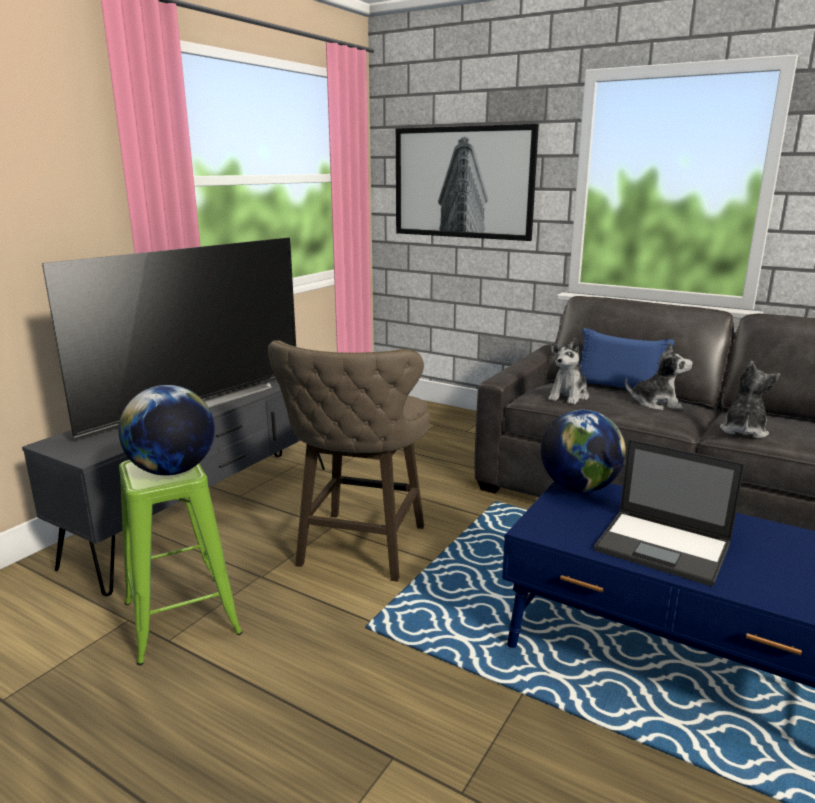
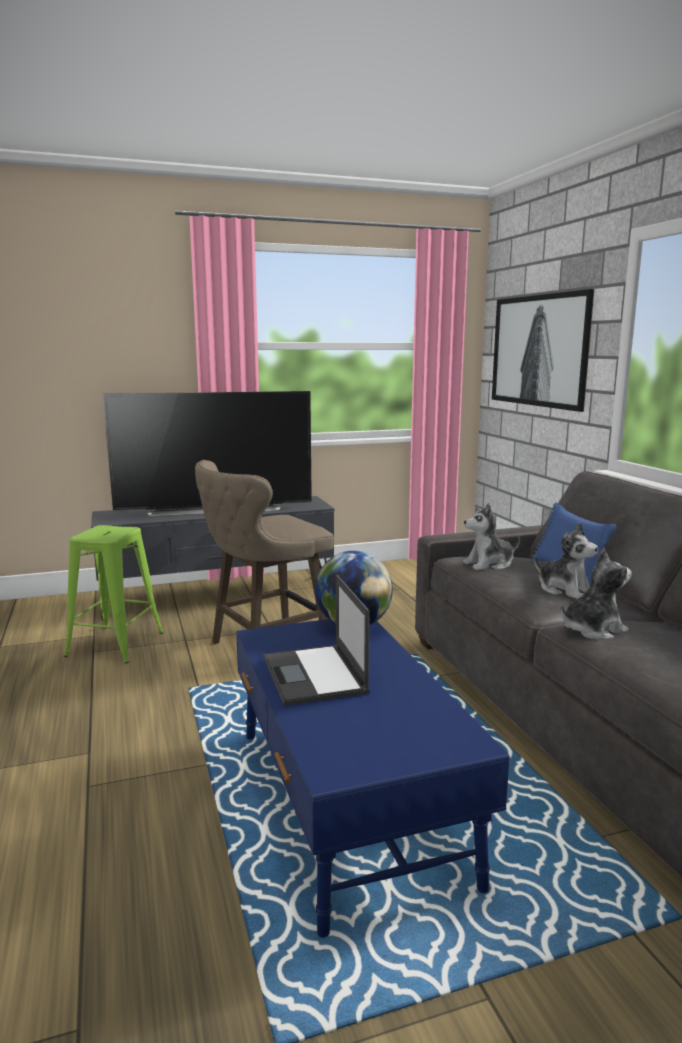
camera: 40 degrees right, 5 degrees down
globe [119,385,215,475] -> none

